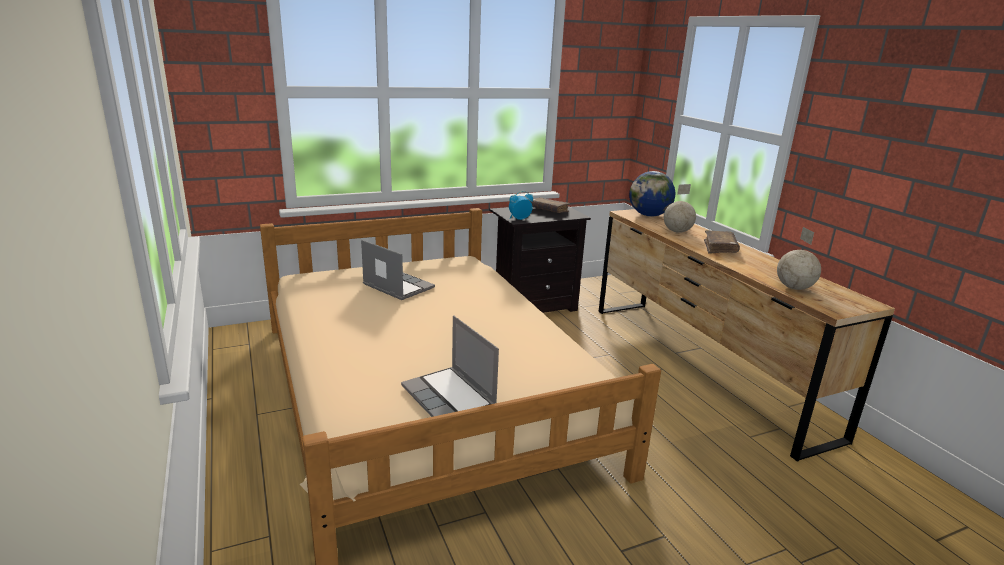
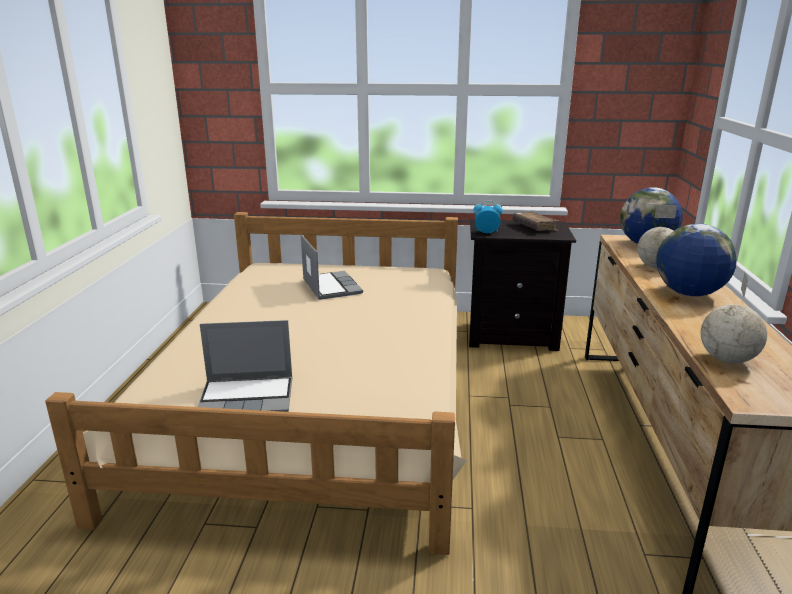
camera: 30 degrees right, 0 degrees up
laptop [401,315,499,417] -> laptop turned 90 degrees counterclockwise [198,320,292,412]
brown book [704,230,740,253] -> globe [656,224,737,296]

